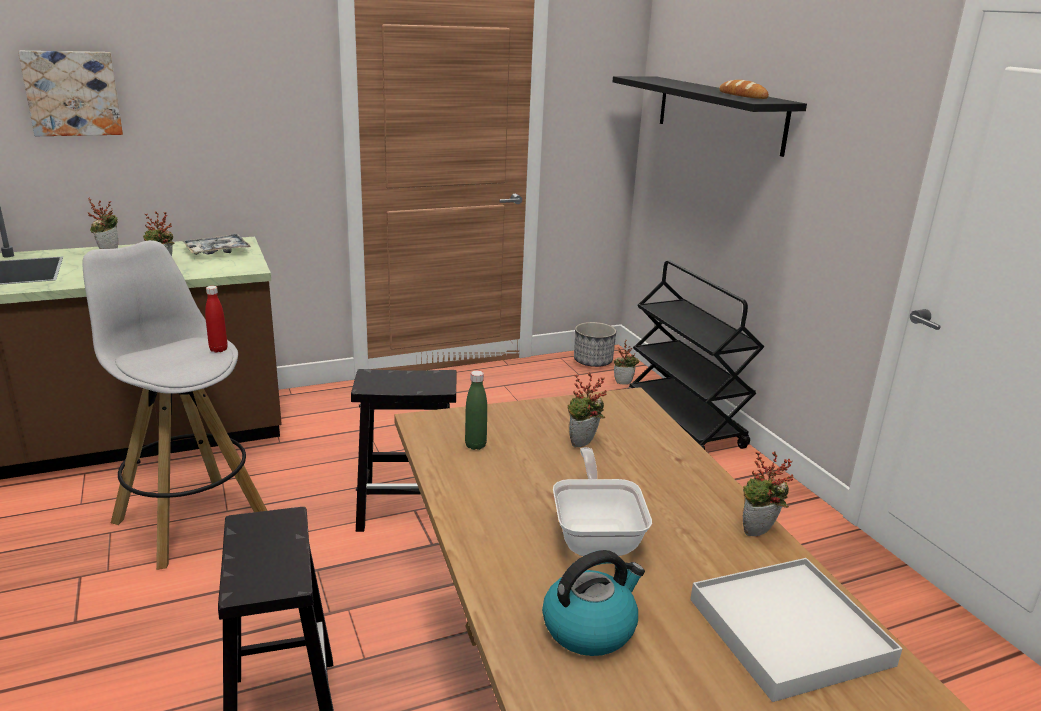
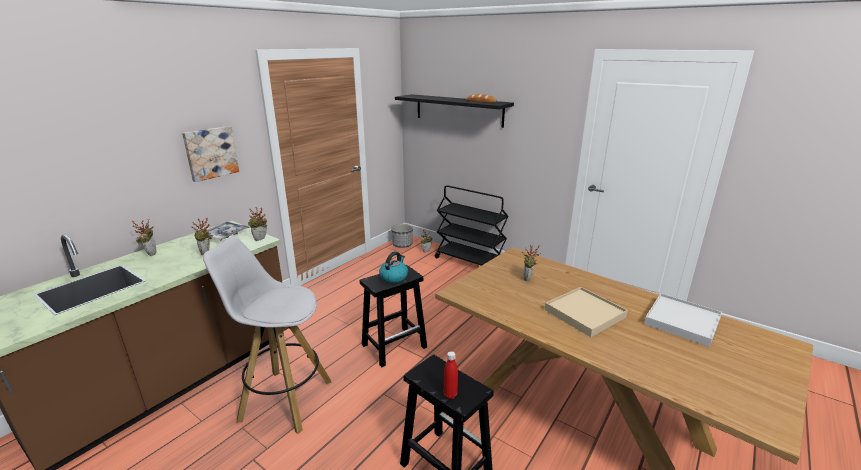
camera: 30 degrees left, 0 degrees up
picture [18,51,123,136] -> picture moved to [182,126,239,182]
red bottle [205,286,228,353] -> red bottle moved to [444,351,458,399]
green bottle [465,370,487,450] -> none
kettle [542,550,645,656] -> kettle moved to [379,251,408,283]
frying pan [553,447,652,556] -> beige tray [545,287,628,337]
potted plant [743,452,794,536] -> potted plant moved to [248,207,267,241]

